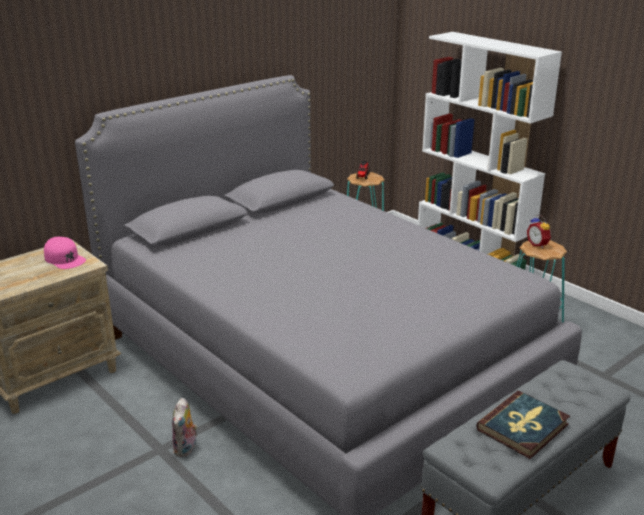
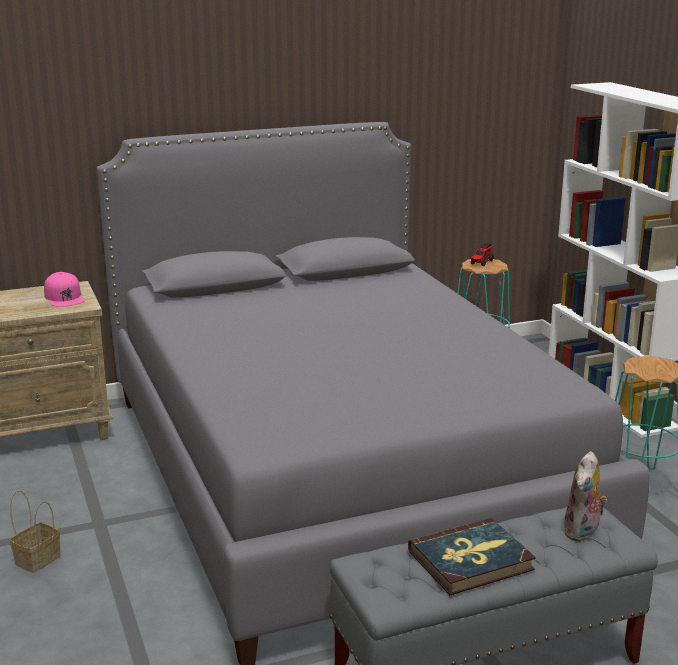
camera: 20 degrees right, 5 degrees down
plush toy [172,398,198,457] -> plush toy moved to [563,451,607,542]
alarm clock [527,215,551,248] -> none
none -> basket [10,490,61,573]

